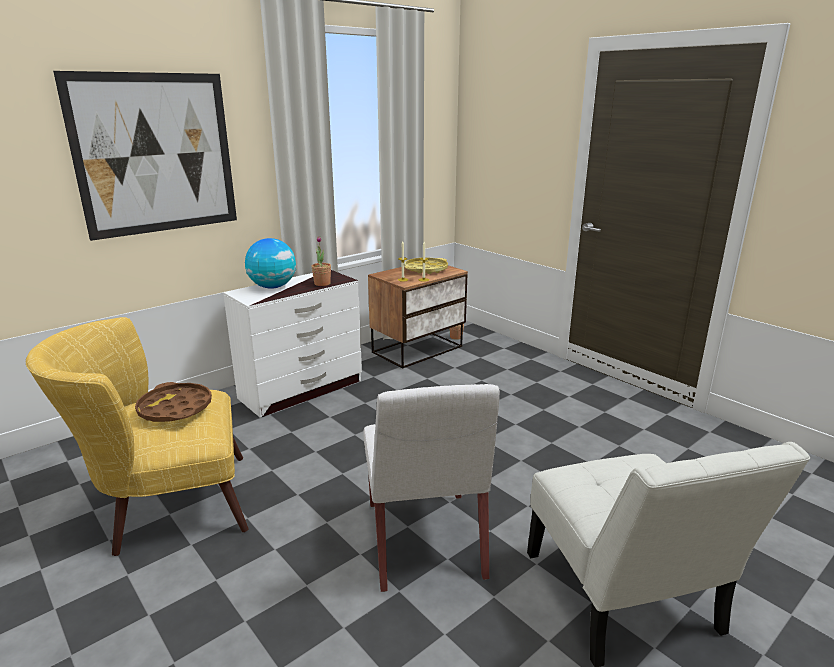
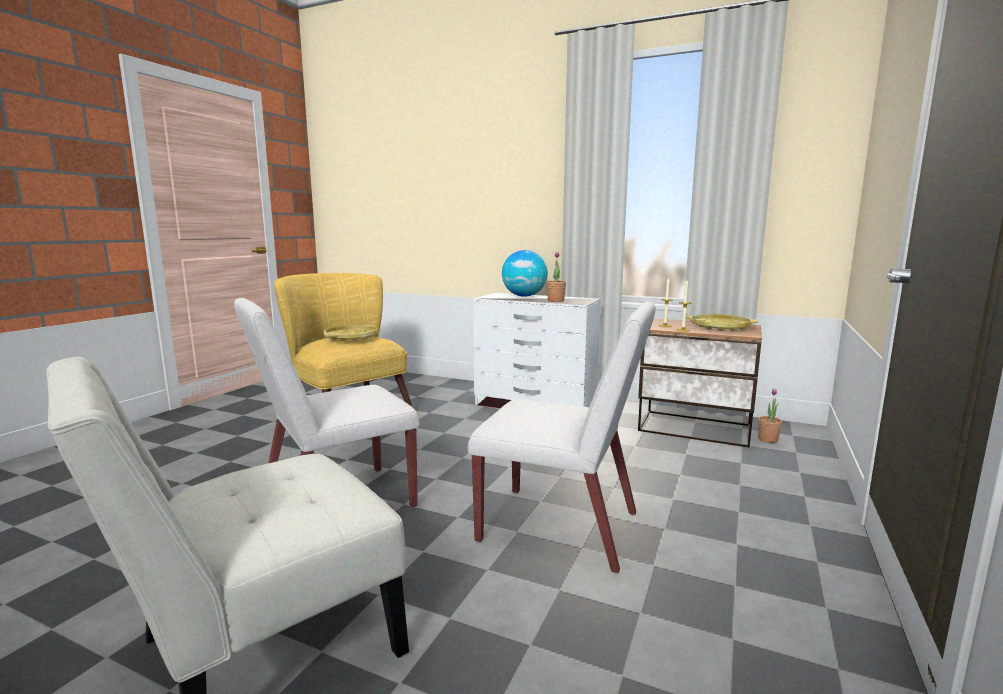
camera: 65 degrees right, 10 degrees down
picture [53,71,237,241] -> none
brown tray [135,382,212,422] -> yellow tray [324,325,377,341]
none -> white chair [468,302,656,574]

